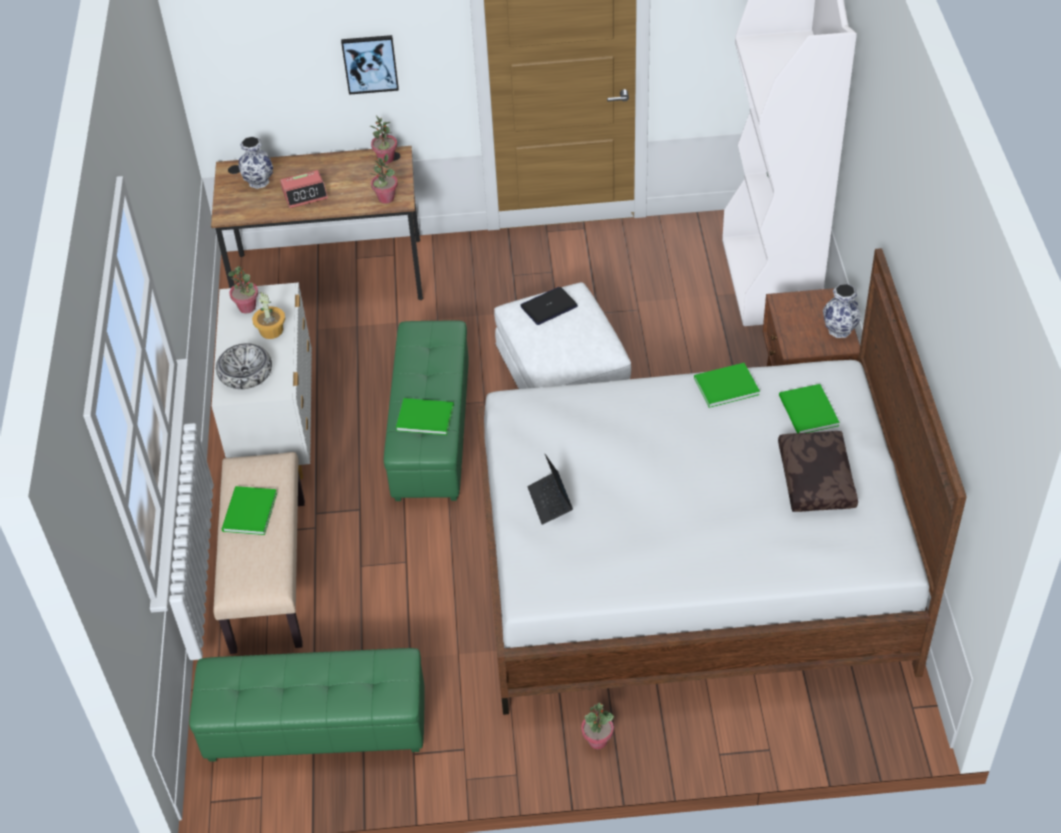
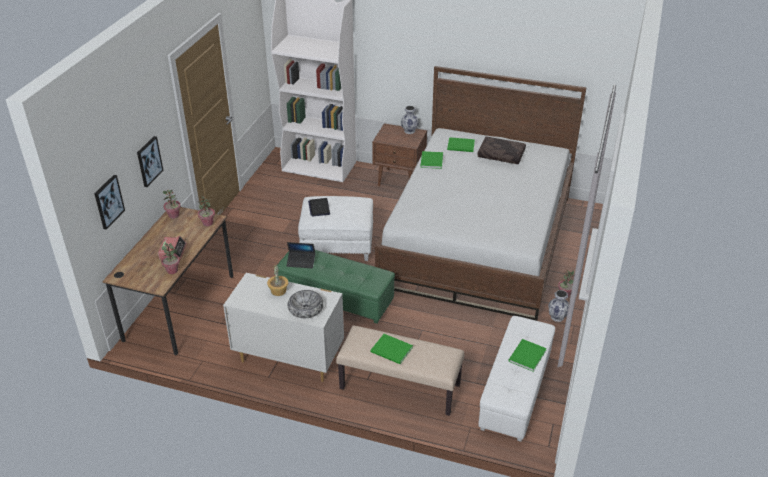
camera: 70 degrees left, 10 degrees down
green ottoman [189,648,425,762] -> white ottoman [478,316,555,442]
potted plant [228,266,258,313] -> potted plant moved to [161,243,180,274]
vase [238,136,273,189] -> vase moved to [548,290,569,322]
green book [396,398,454,435] -> green book moved to [508,339,547,372]
laptop [527,454,573,525] -> laptop moved to [287,242,315,268]
none -> picture [94,175,125,230]

